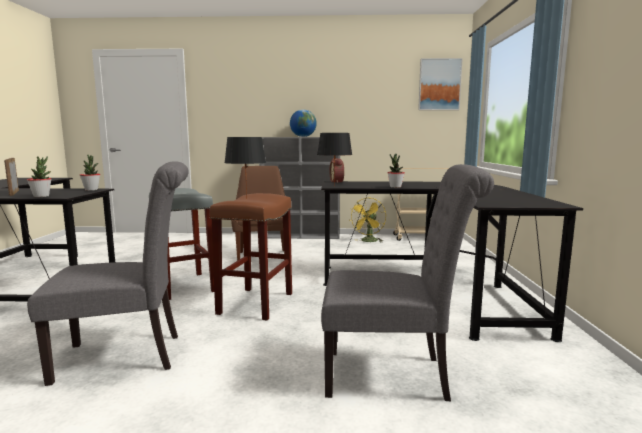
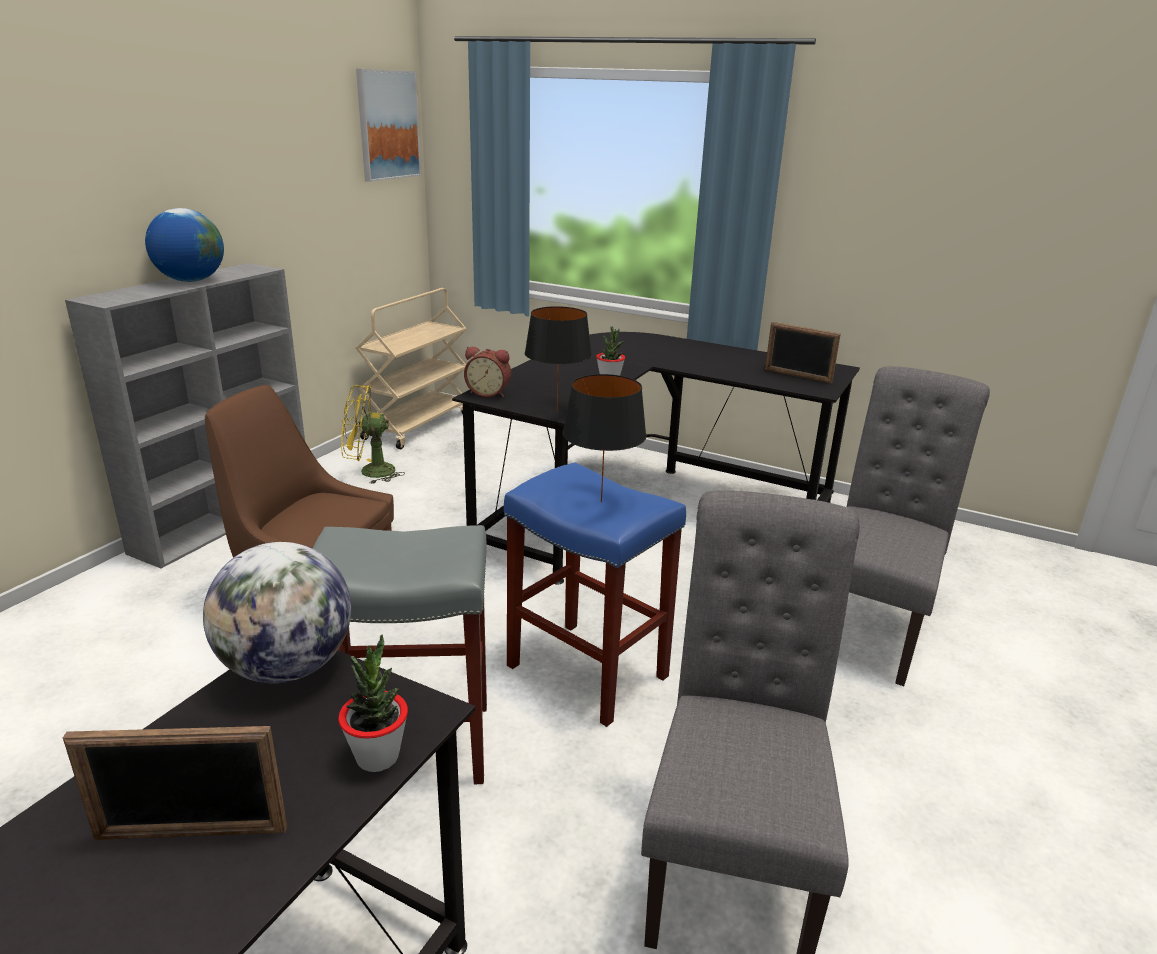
camera: 65 degrees left, 15 degrees up
potted plant [80,155,100,191] -> globe [203,542,351,683]
brown stool [210,193,292,321] -> blue stool [504,463,686,727]
yellow fan [350,198,386,243] -> yellow fan turned 120 degrees clockwise [341,385,405,484]
none -> picture frame [765,322,841,383]

